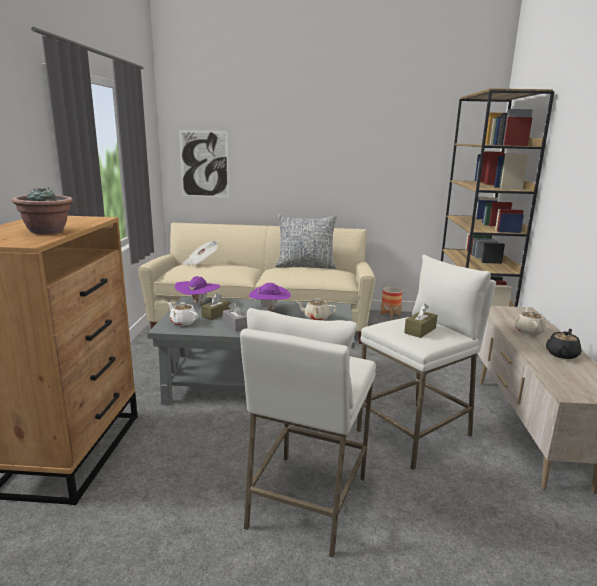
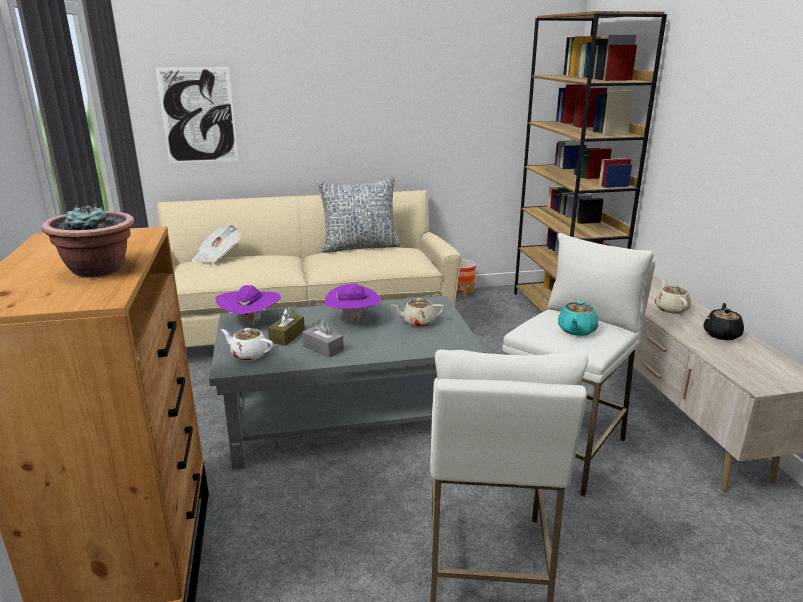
camera: 15 degrees left, 5 degrees up
brown tissue box [404,304,437,338] -> turquoise teapot [558,301,598,336]

